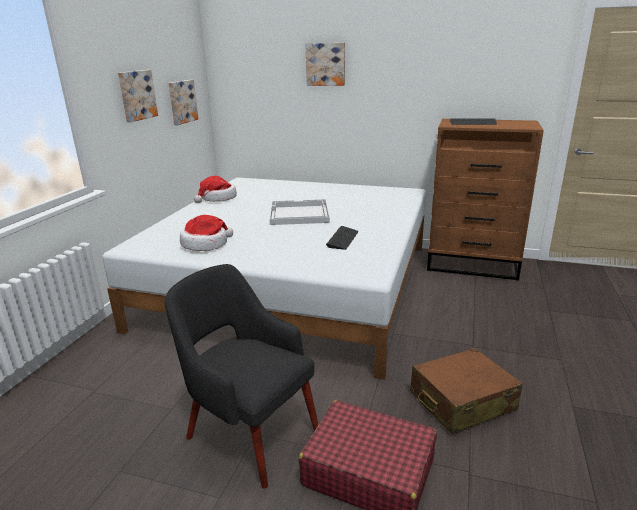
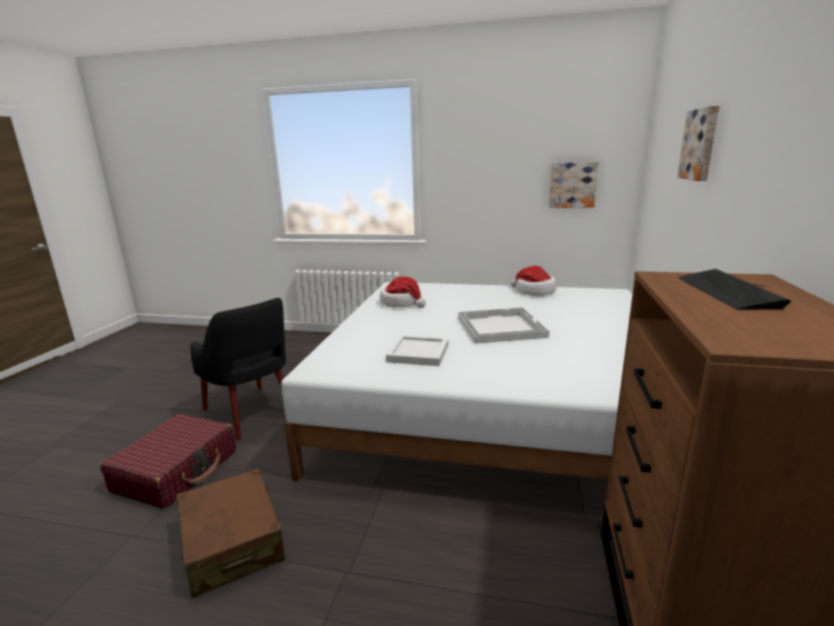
camera: 85 degrees right, 5 degrees down
picture [118,70,158,122] -> none
black armchair [165,264,319,489] -> black armchair turned 105 degrees clockwise [190,298,286,440]
keyboard [326,226,358,250] -> white tray [386,335,449,366]

